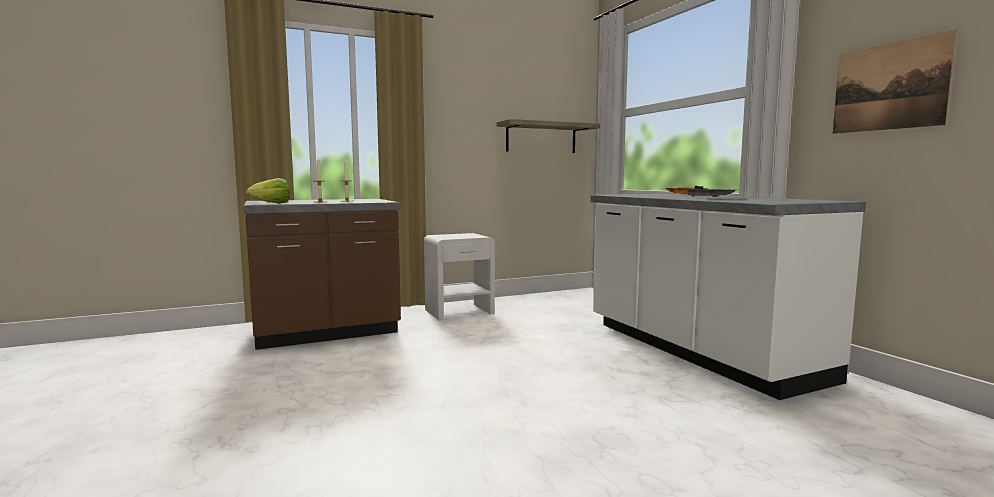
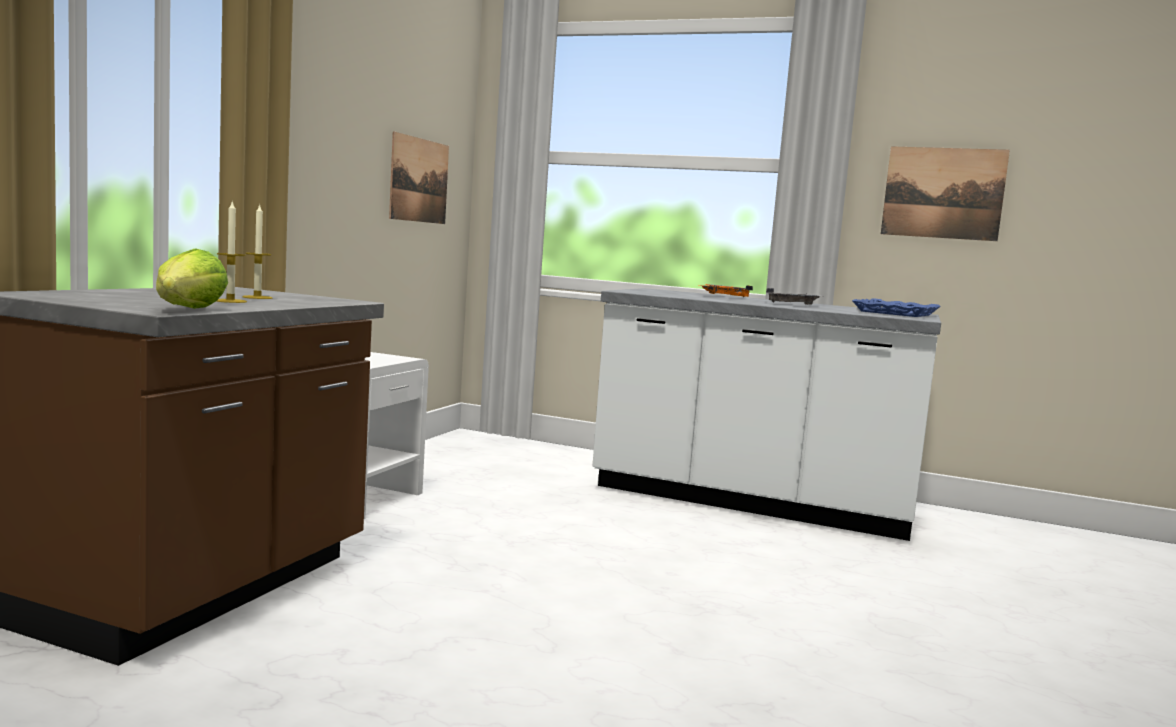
camera: 45 degrees left, 0 degrees up
shelf [496,119,600,153] -> picture [389,132,449,224]
none -> blue tray [852,298,941,317]

